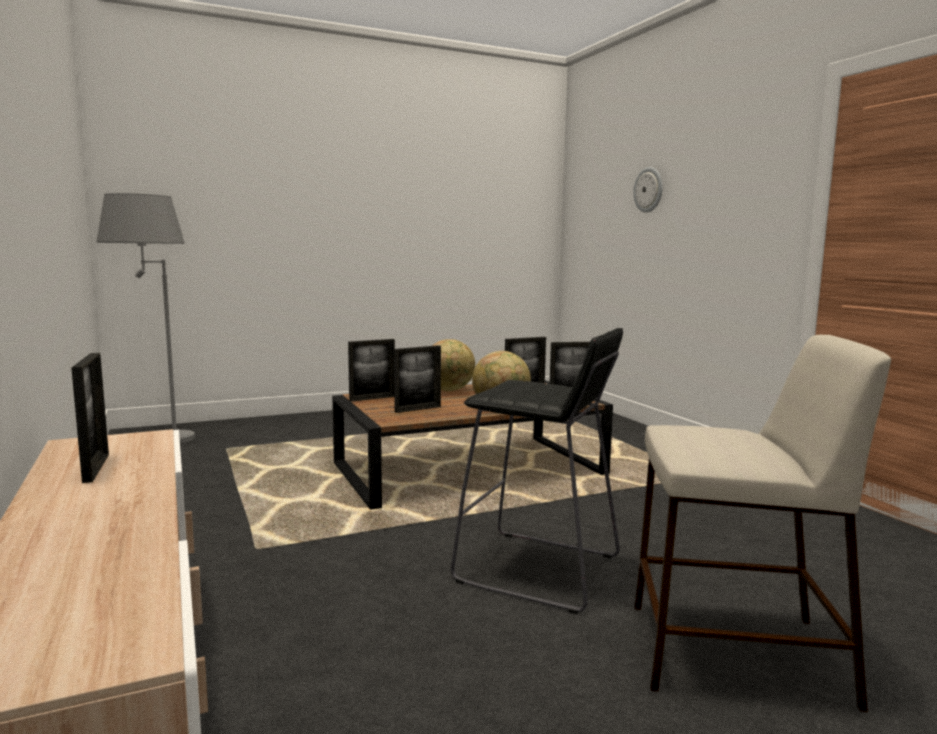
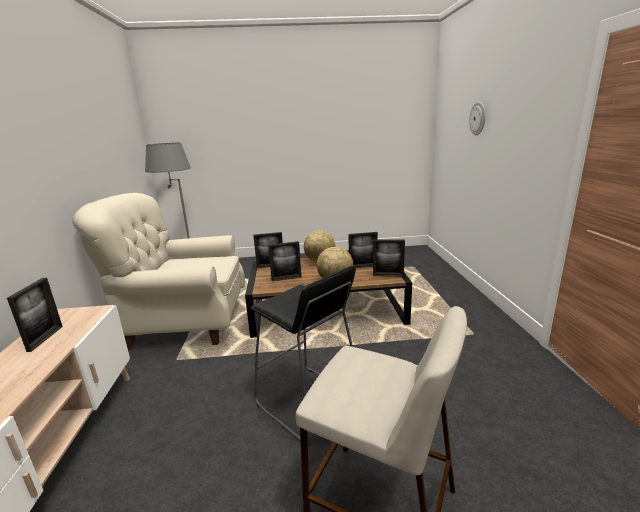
camera: 20 degrees right, 10 degrees up
none -> beige armchair [72,193,245,350]

